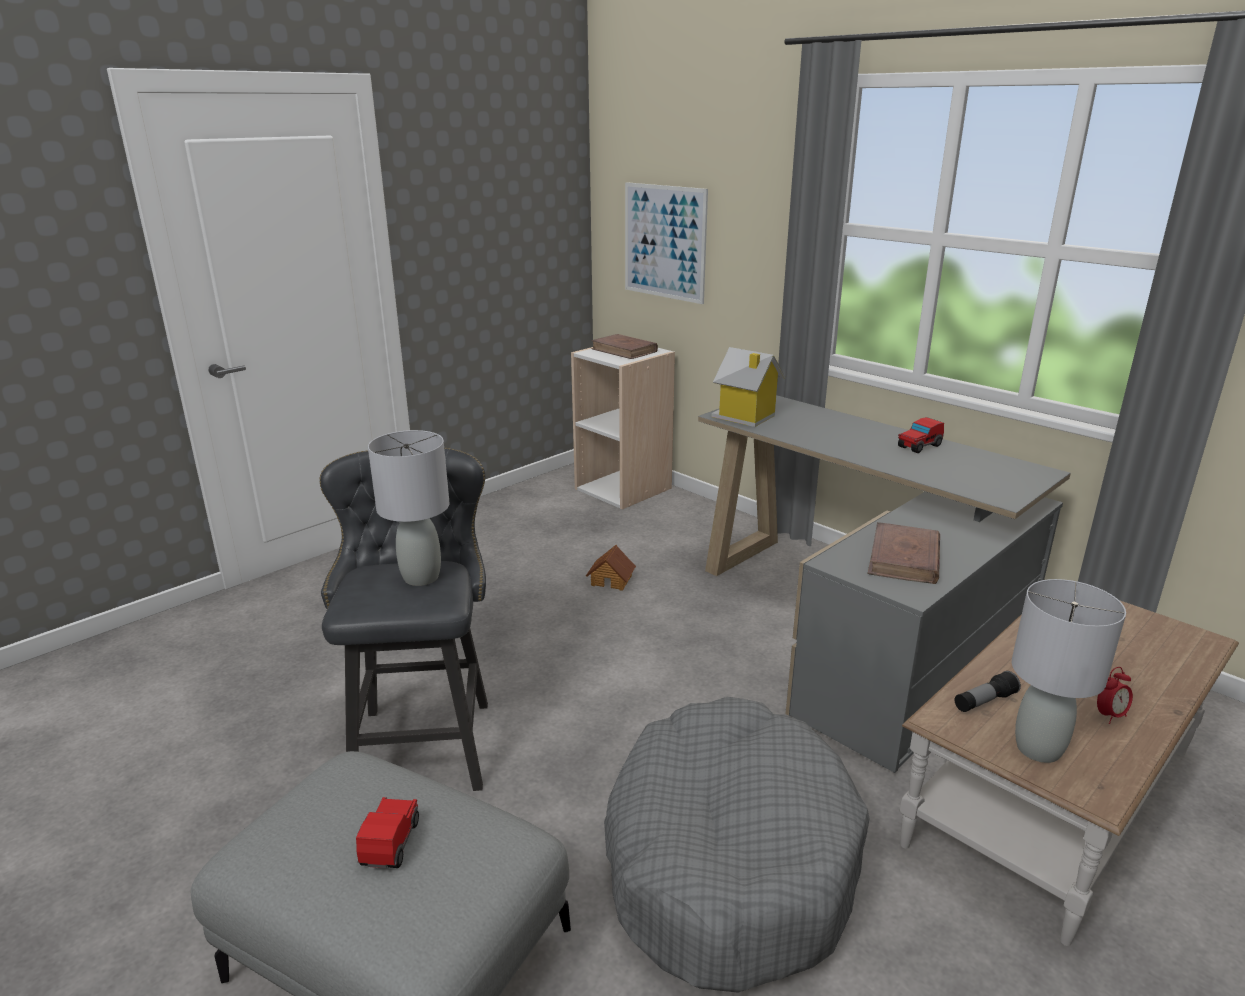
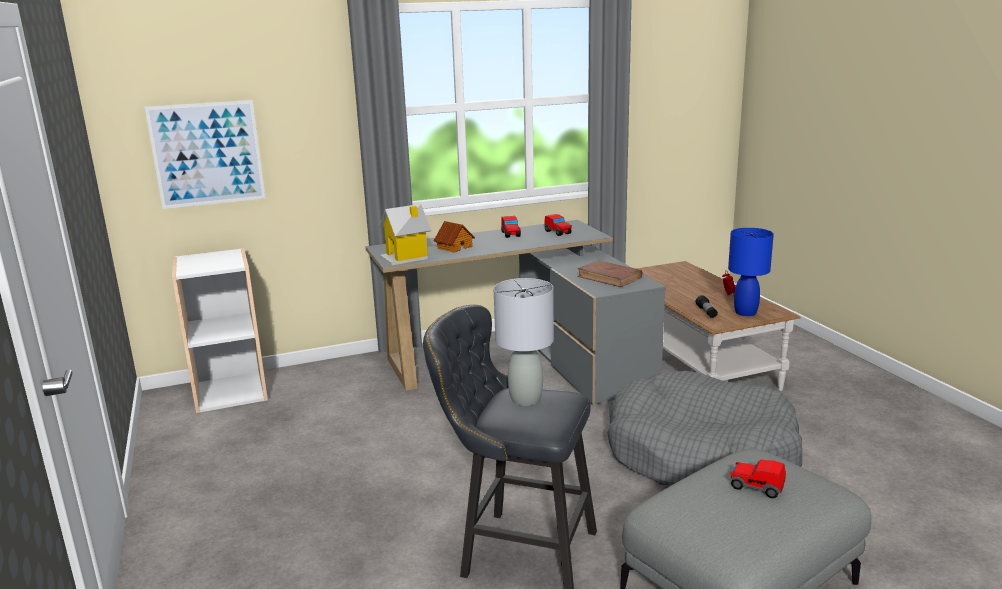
camera: 65 degrees left, 5 degrees down
toy house [586,545,636,591] -> toy house moved to [434,221,475,253]
brown book [591,334,658,359] -> none
grey table lamp [1012,579,1126,763] -> blue table lamp [728,228,774,316]
none -> toy car [544,214,572,236]

